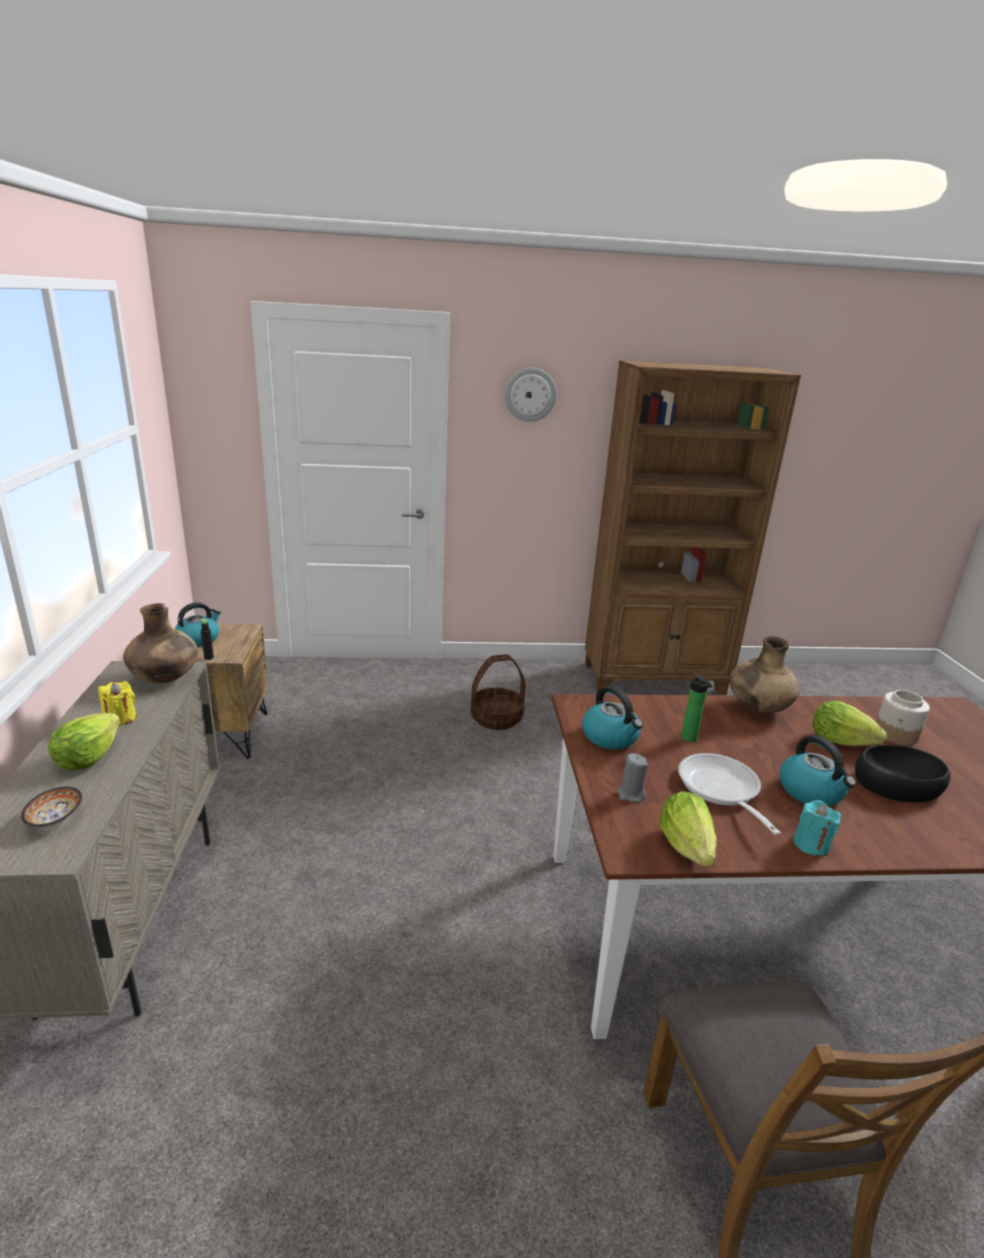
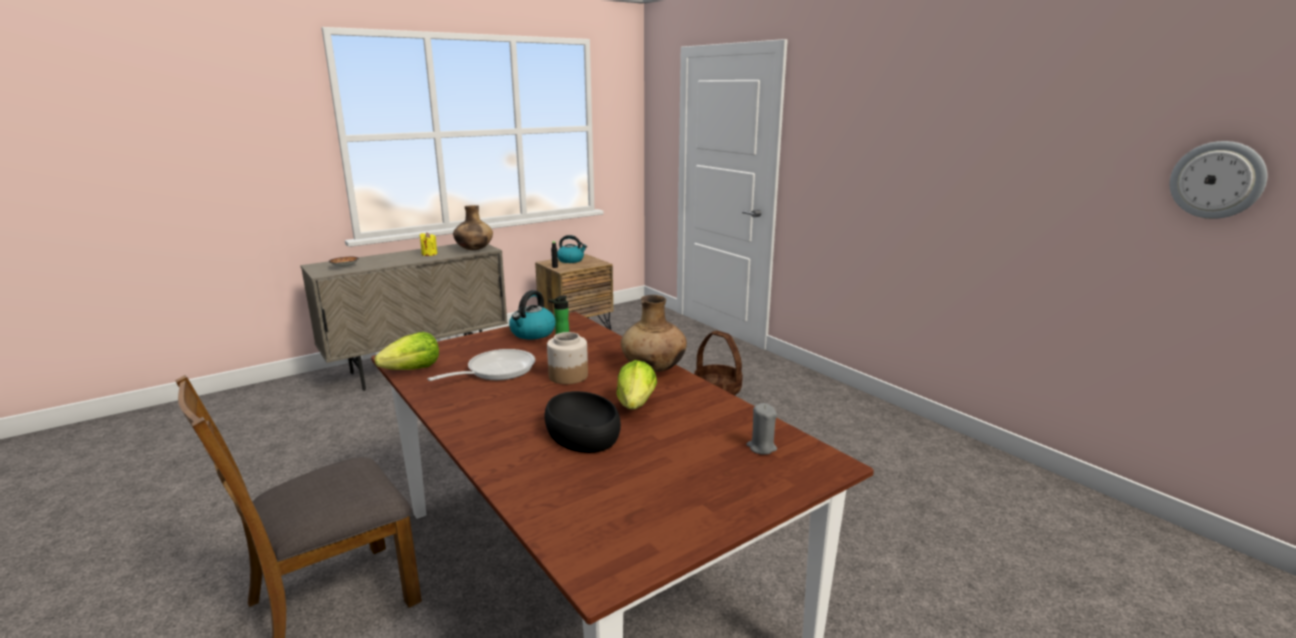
camera: 60 degrees right, 5 degrees down
lettuce [48,713,120,770] -> none
wall clock [505,368,556,422] -> wall clock moved to [1170,141,1267,219]
brown bookcase [585,360,801,695] -> none
grey candle [617,753,648,802] -> grey candle moved to [746,403,777,455]
kettle [779,735,856,806] -> none
turquoise candle [794,800,841,856] -> none
jar [876,690,930,745] -> jar moved to [547,332,588,384]

